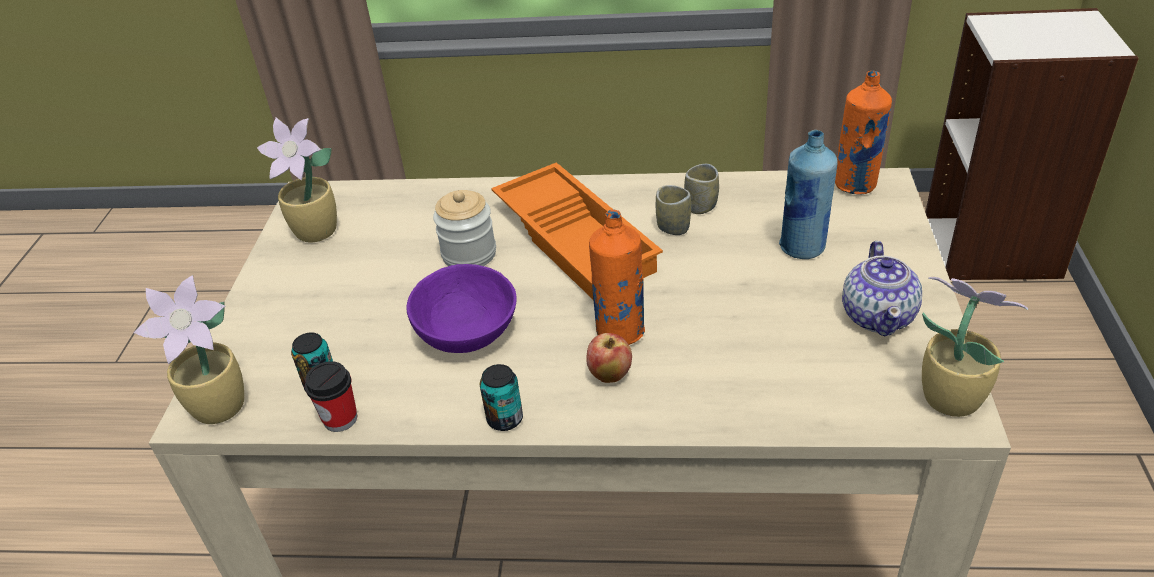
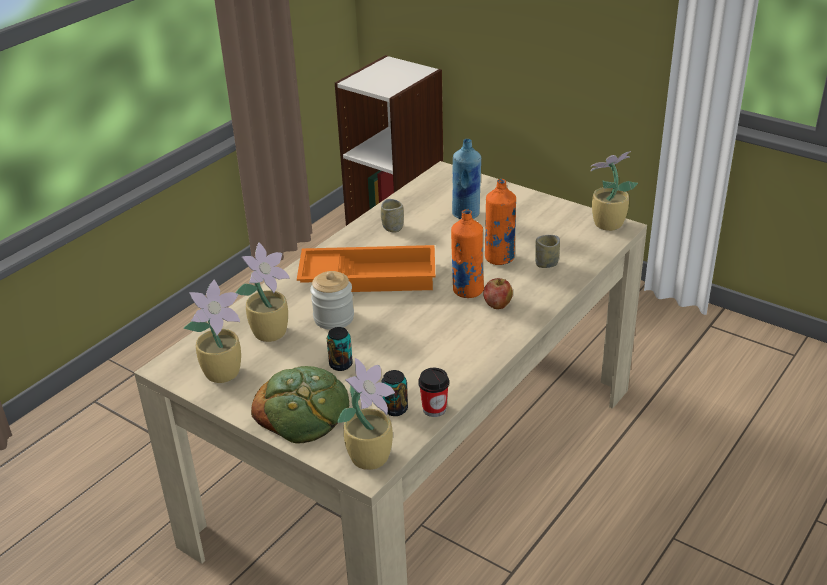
camera: 60 degrees left, 5 degrees down
purple bowl [406,264,517,353] -> none
can [480,364,523,431] -> can moved to [327,327,353,371]
cup [656,185,691,235] -> cup moved to [535,235,560,268]
orange bottle [835,71,892,195] -> orange bottle moved to [485,179,516,265]
teapot [842,241,922,336] -> none
none -> potted plant [235,242,290,342]
none -> bread [251,366,349,444]

